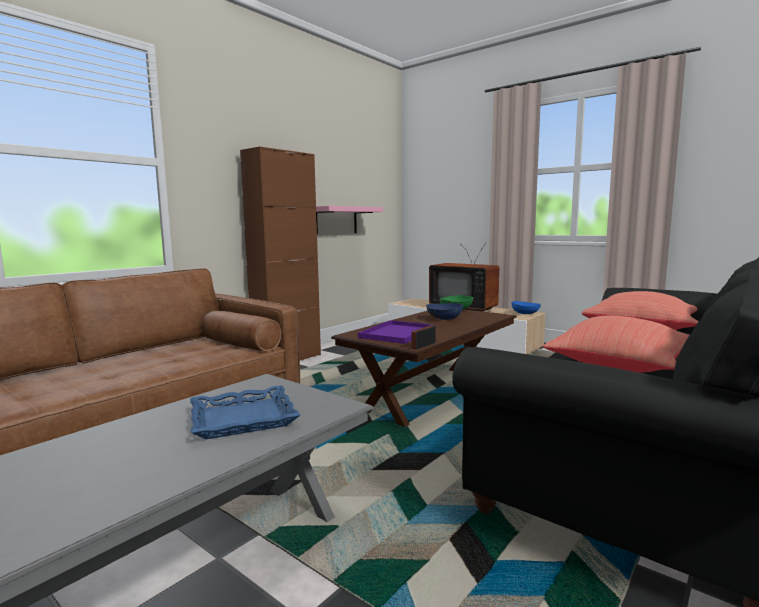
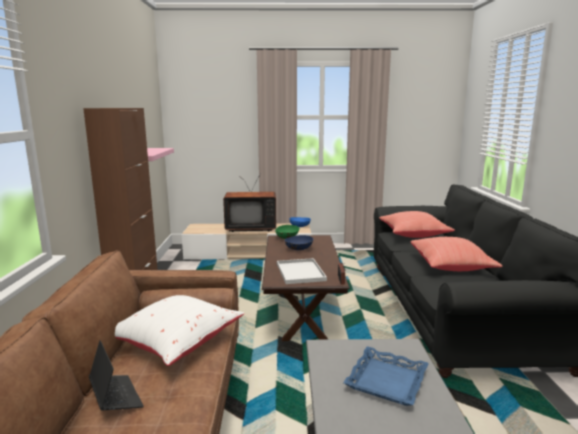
camera: 40 degrees left, 5 degrees up
purple tray [358,320,433,344] -> white tray [277,258,327,284]
none -> laptop [89,340,144,410]
none -> white pillow [115,295,244,366]

